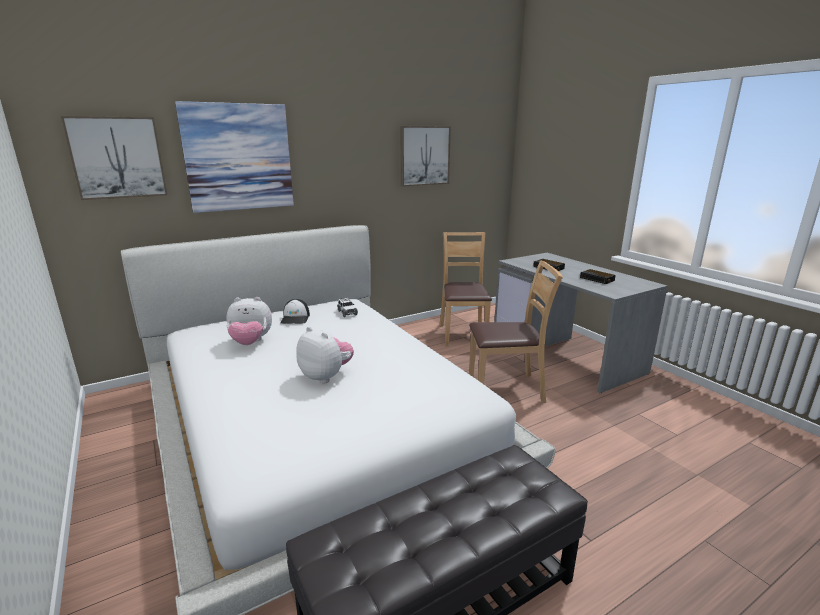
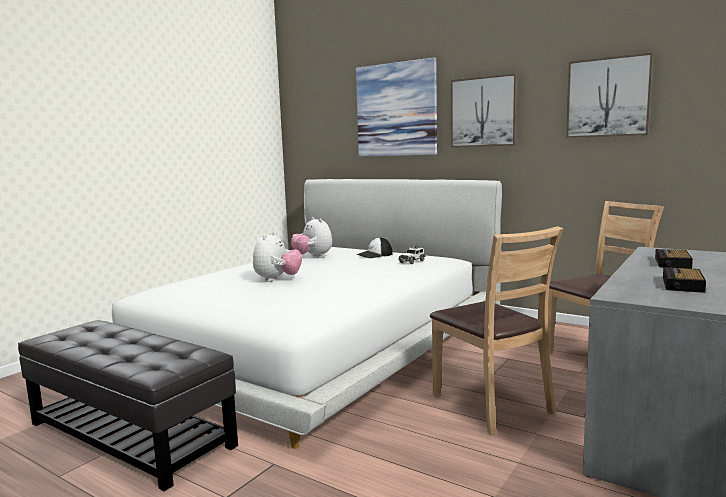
camera: 65 degrees right, 10 degrees down
picture [61,116,168,200] -> picture moved to [451,73,517,147]

